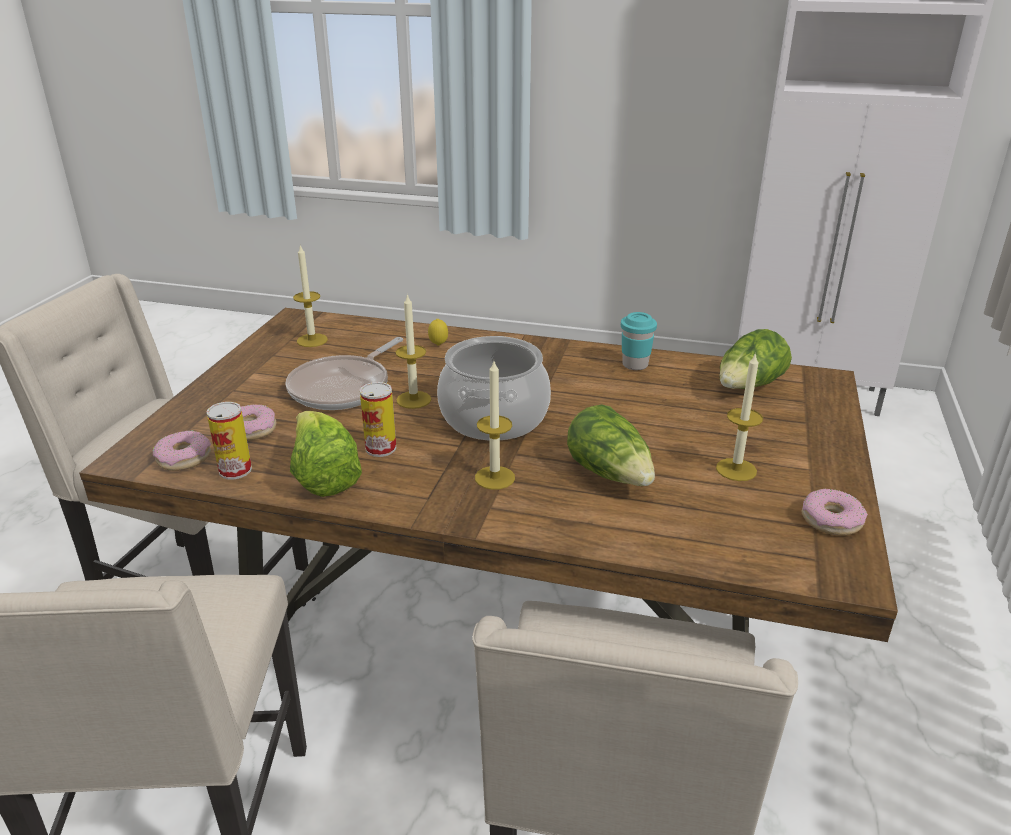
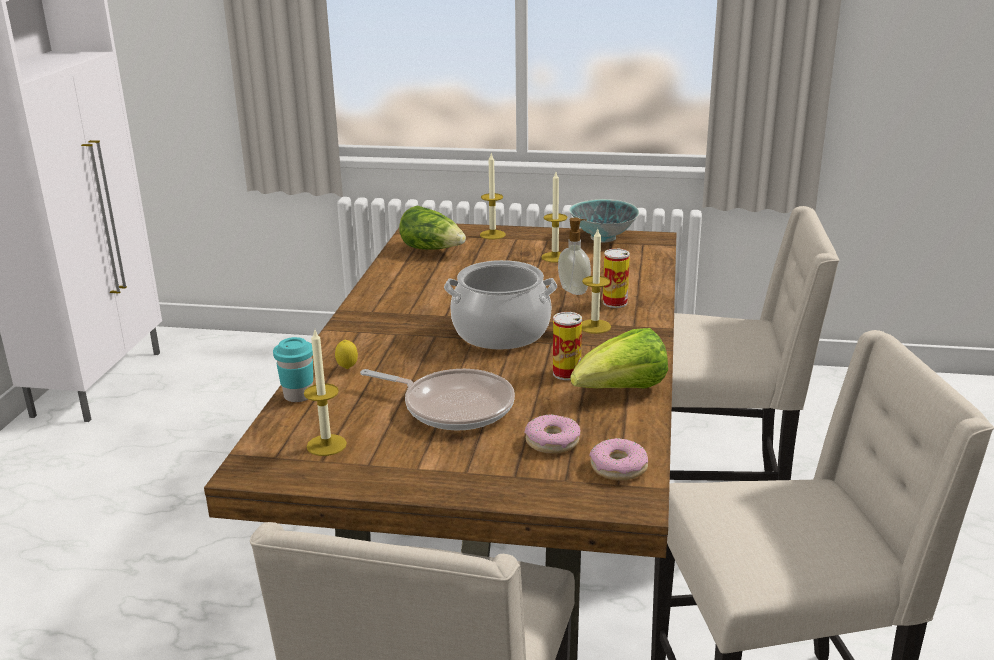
camera: 95 degrees left, 5 degrees down
can [206,402,252,479] -> can moved to [603,248,630,308]
candle [396,293,431,409] -> candle moved to [480,154,506,239]
lettuce [567,404,655,486] -> soap dispenser [558,218,591,295]
turquoise cup [621,312,657,370] -> turquoise cup moved to [273,337,313,402]
donut [801,489,868,536] -> bowl [569,199,639,243]

